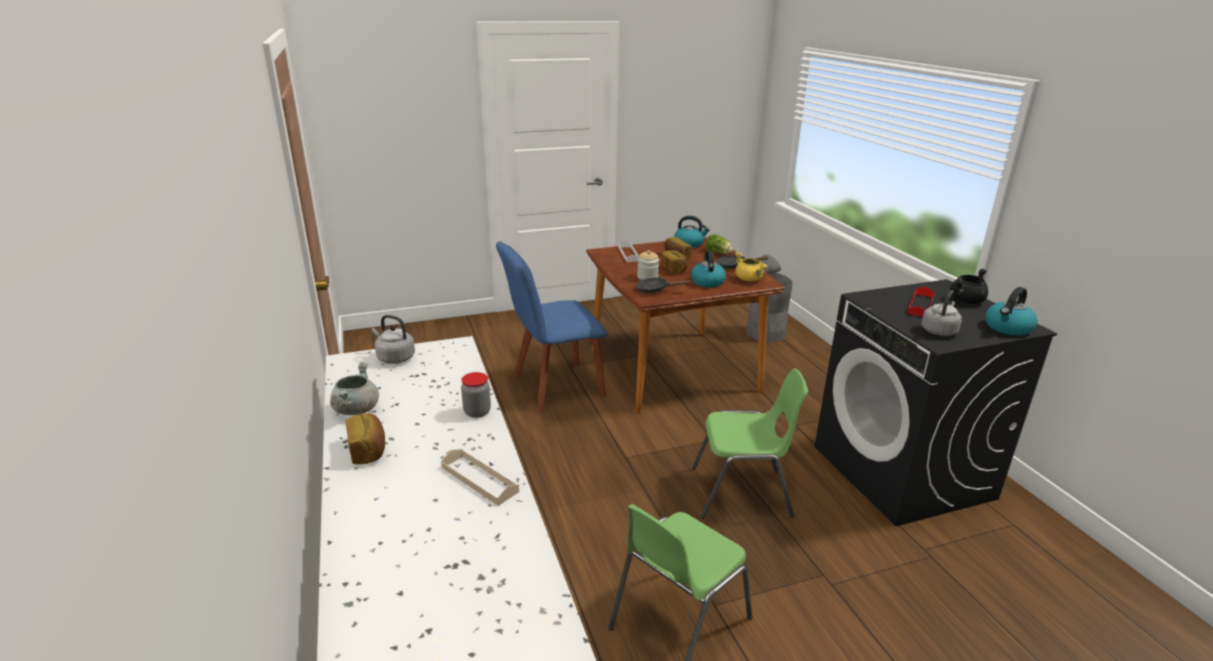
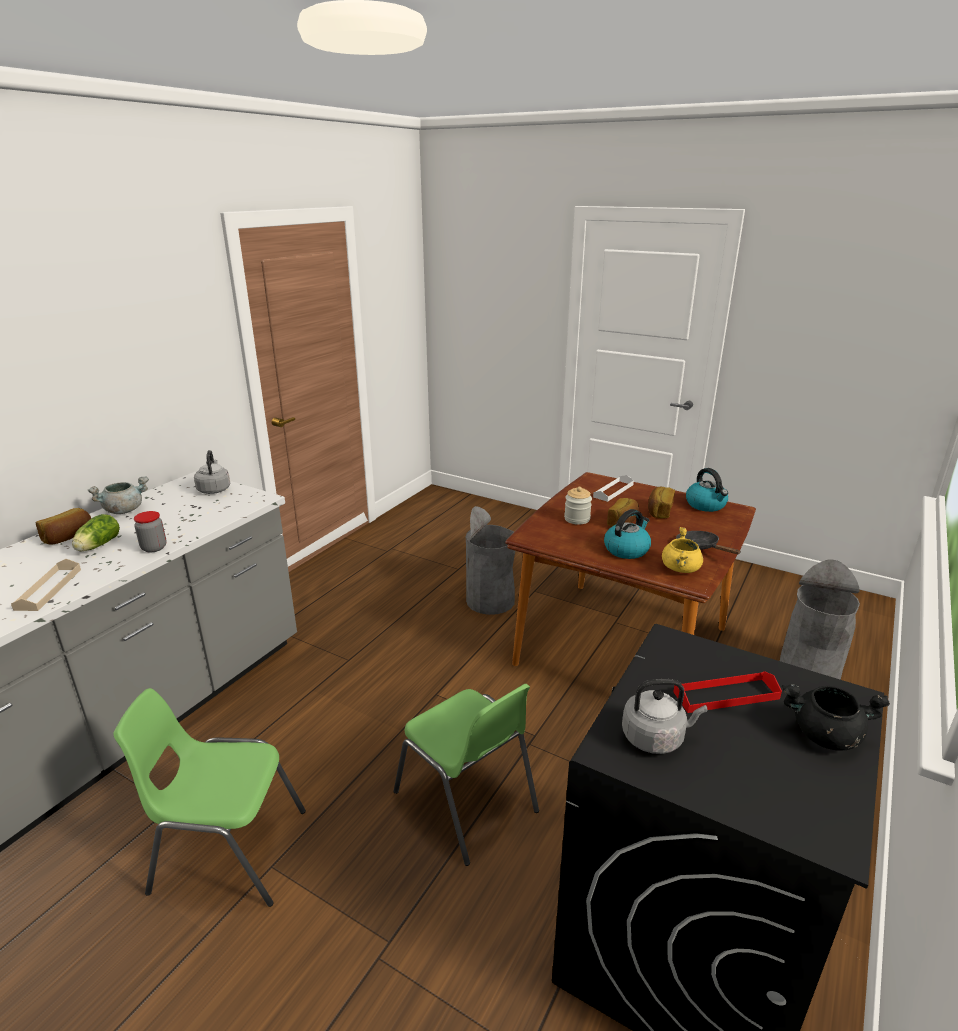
camera: 50 degrees right, 0 degrees up
blue chair [496,241,608,413] -> grey trash can [466,506,515,615]
black frying pan [635,277,691,293] -> none
lettuce [706,234,733,254] -> lettuce moved to [72,514,120,551]
kettle [986,287,1037,336] -> none

